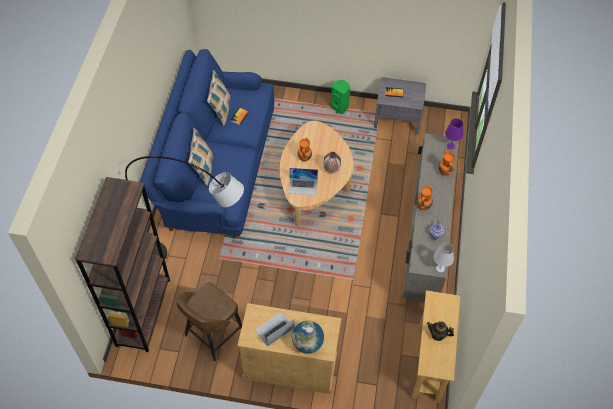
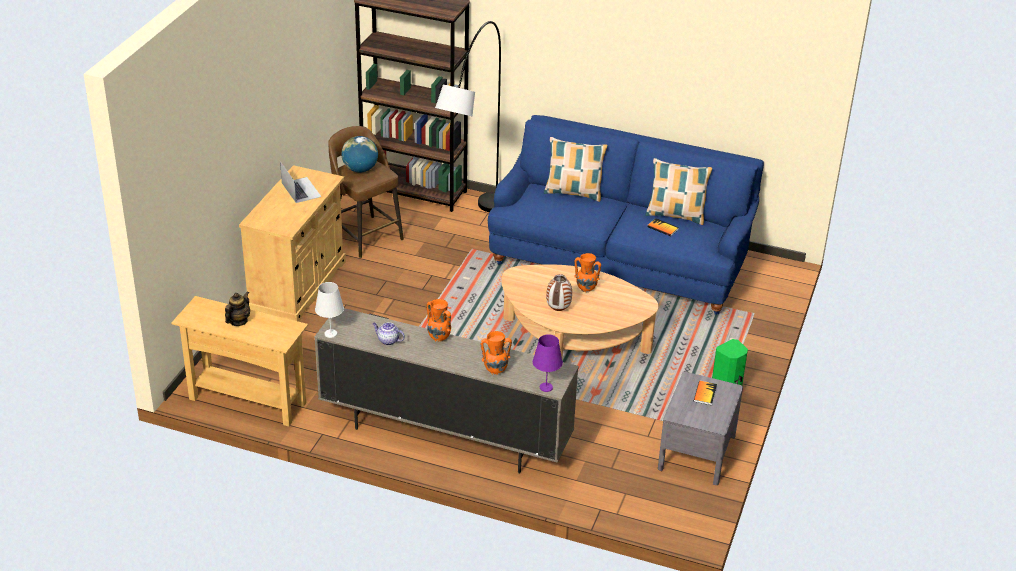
camera: 100 degrees right, 20 degrees down
laptop [288,168,318,195] -> none
globe [292,321,324,354] -> globe moved to [341,136,378,173]

